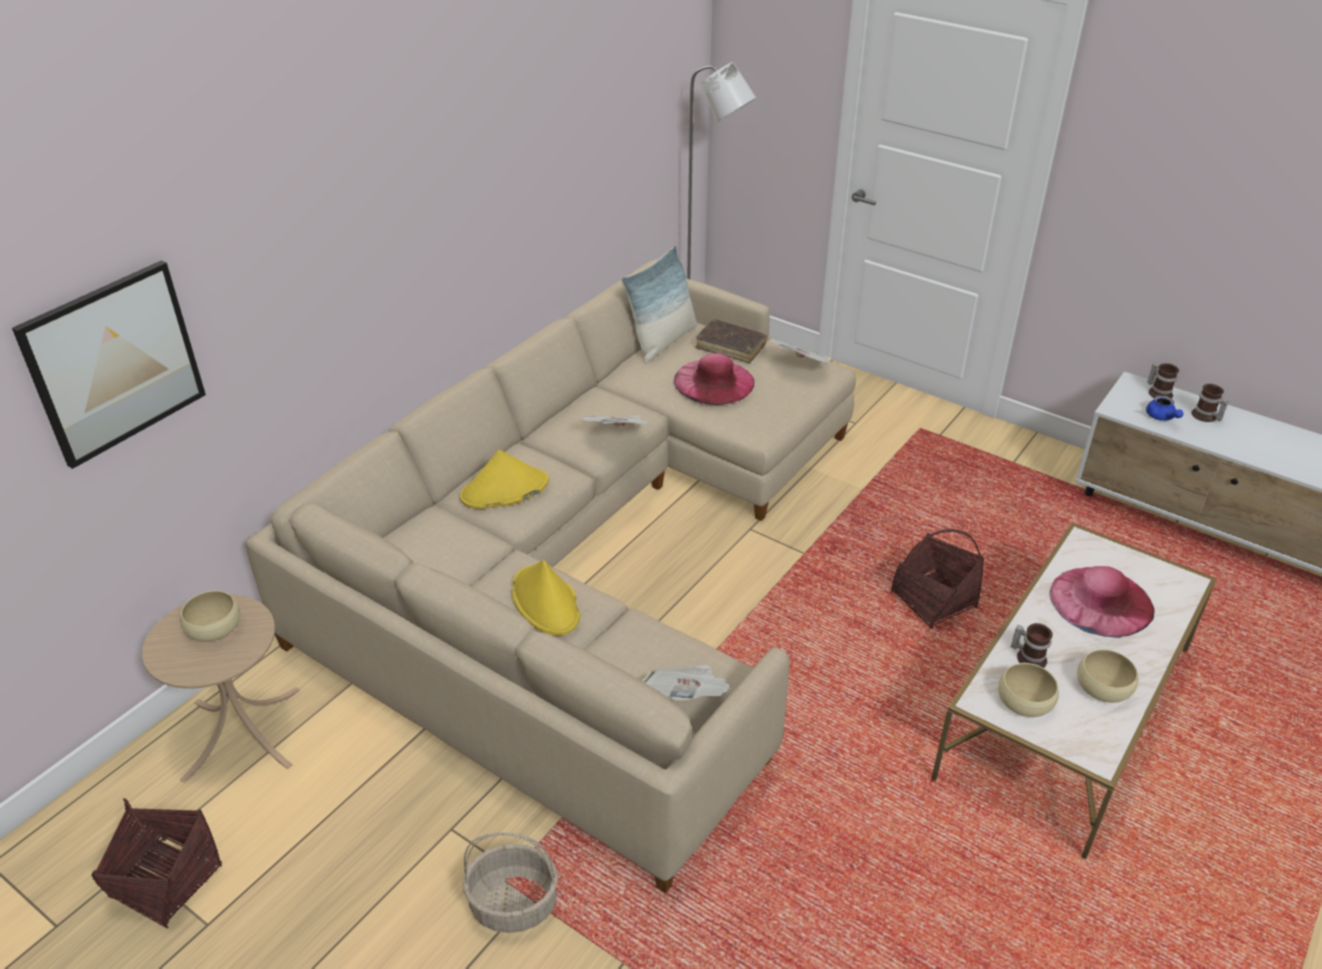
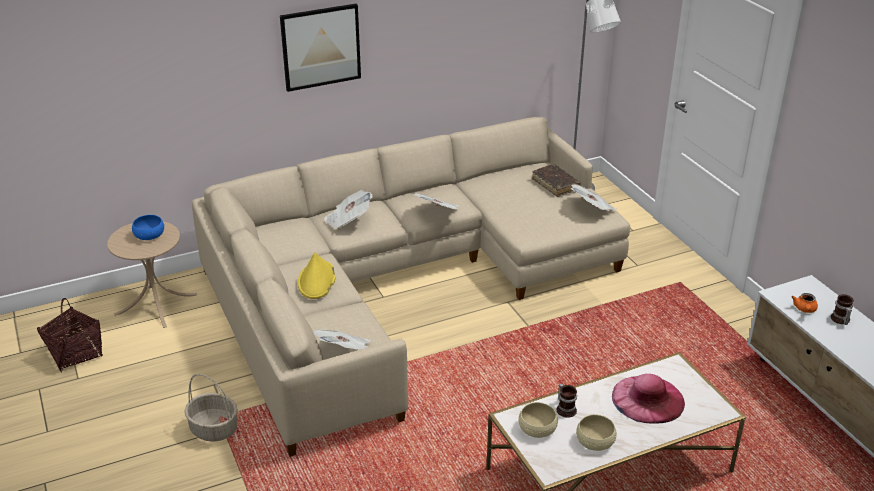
camera: 30 degrees right, 5 degrees down
picture [12,260,206,469] -> picture moved to [280,4,361,92]
beige bowl [180,590,240,642] -> blue bowl [132,215,164,240]
yellow hat [460,450,549,509] -> newspaper [324,190,373,229]
pillow [621,246,698,364] -> none
pink hat [674,353,755,405] -> none
basket [890,529,984,629] -> none
blue teapot [1146,395,1184,421] -> orange teapot [792,293,818,313]
mug [1147,363,1179,399] -> none

